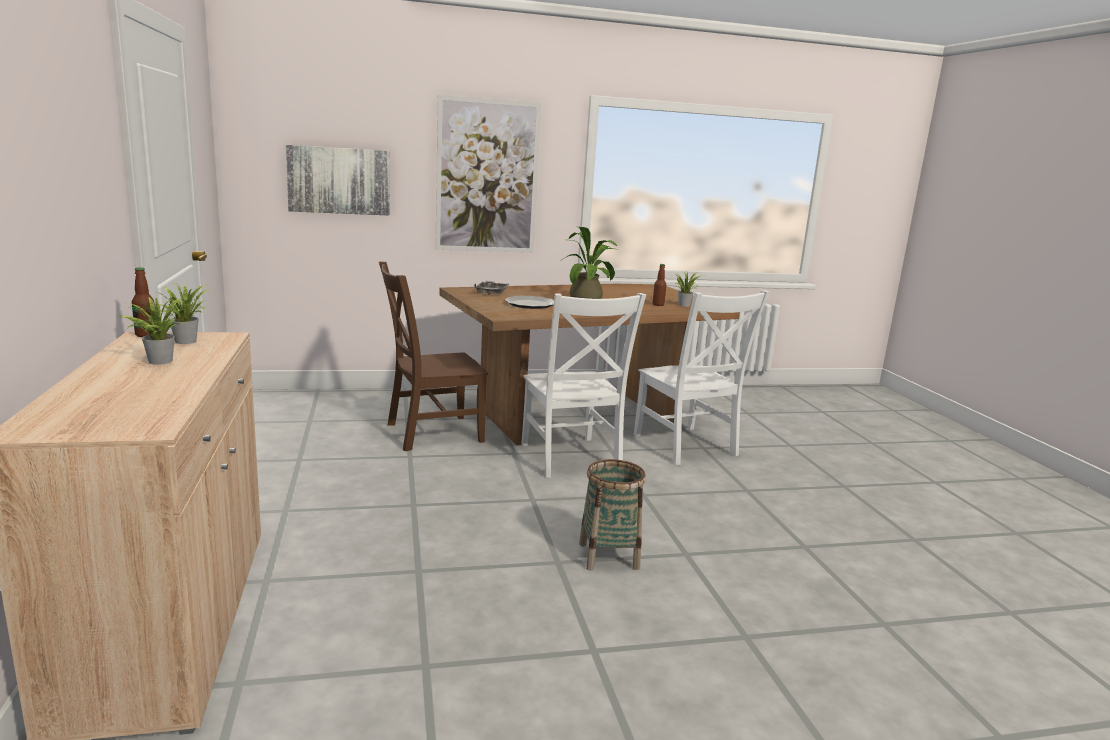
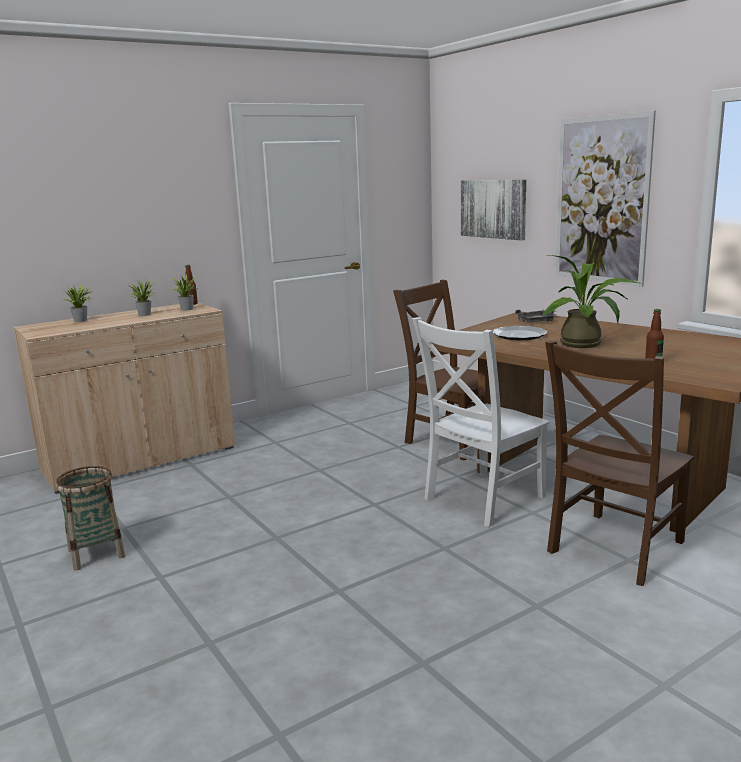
camera: 70 degrees right, 0 degrees up
basket [579,459,646,571] -> basket moved to [56,466,125,571]
white chair [634,290,770,465] -> brown chair [545,341,694,586]
potted plant [676,272,704,307] -> potted plant moved to [63,285,93,322]

